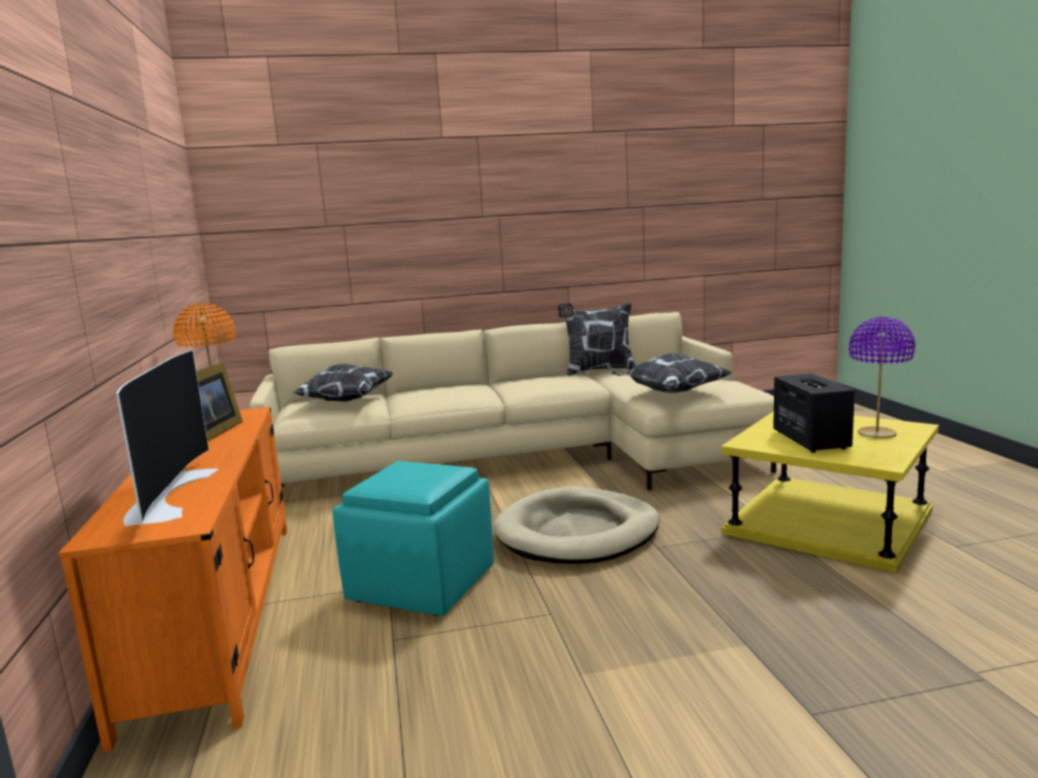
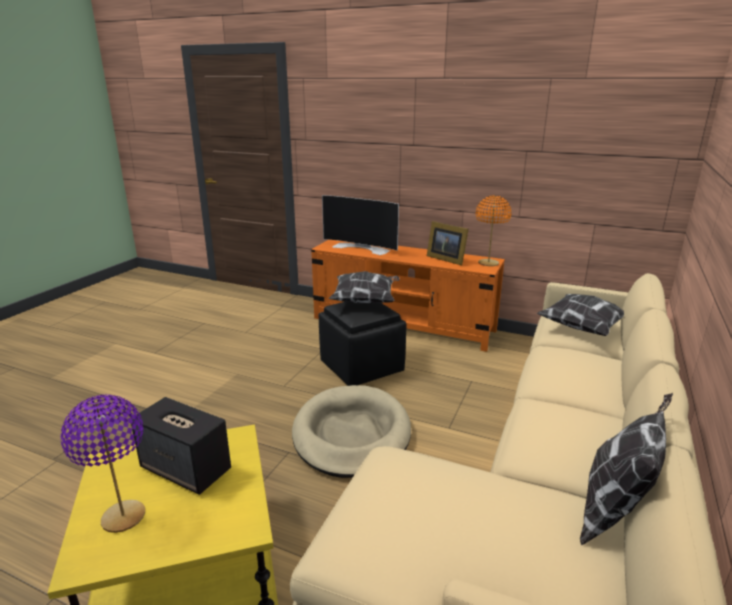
camera: 125 degrees right, 10 degrees up
turquoise ottoman [333,461,494,616] -> black ottoman [319,302,406,386]
pillow [611,353,732,393] -> pillow moved to [329,271,400,304]

